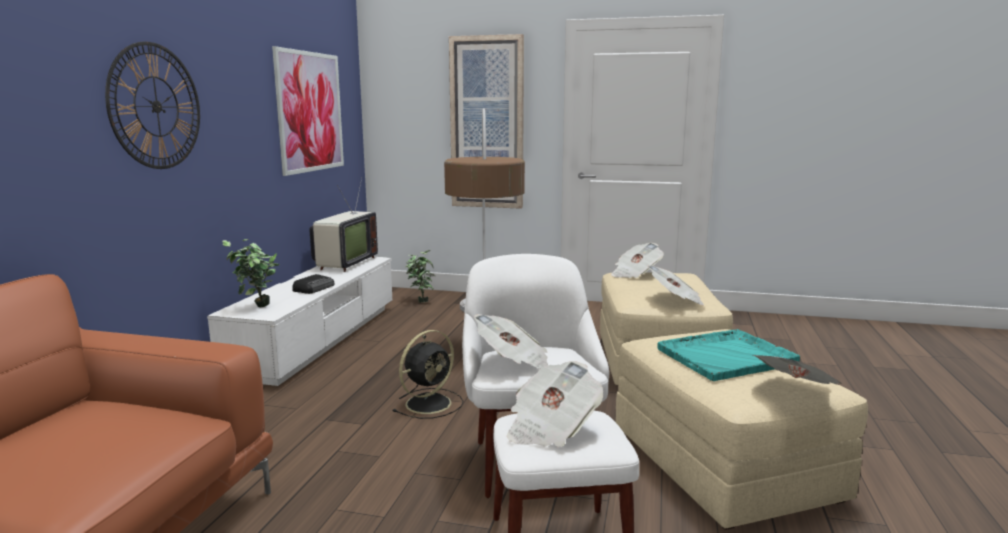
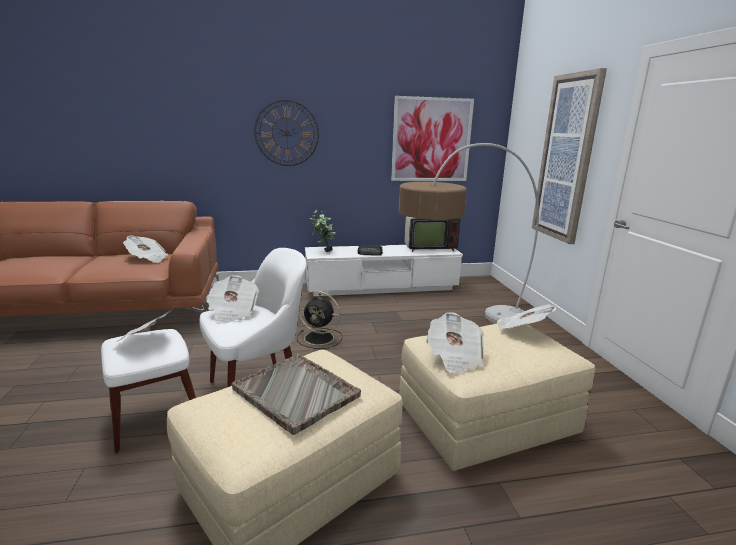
camera: 65 degrees right, 5 degrees up
potted plant [406,250,435,303] -> none
turquoise tray [657,329,800,381] -> grey tray [232,354,361,435]
newspaper [753,355,841,385] -> newspaper moved to [123,236,168,263]

